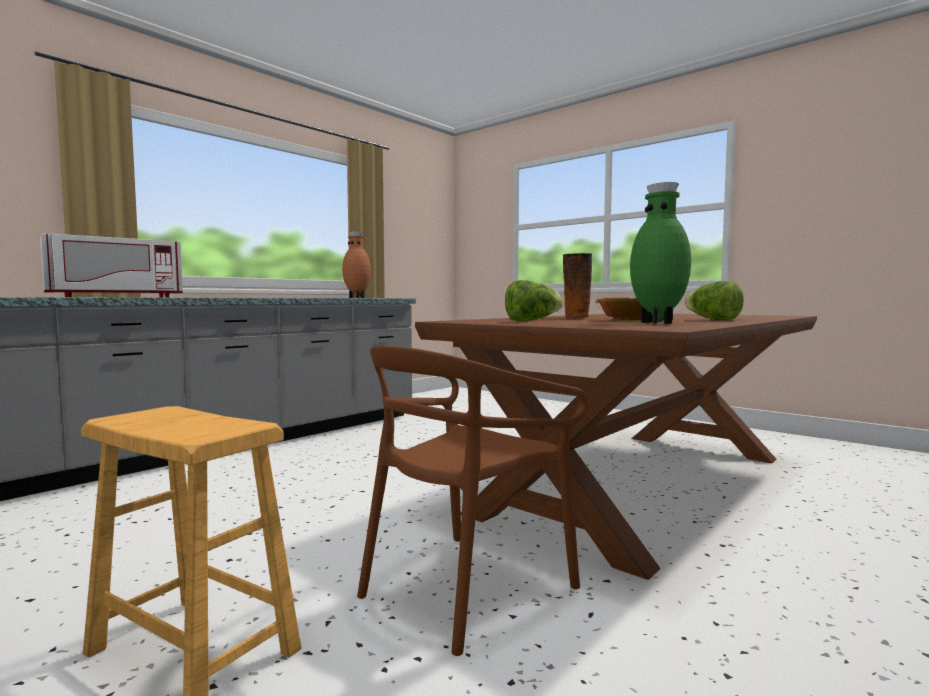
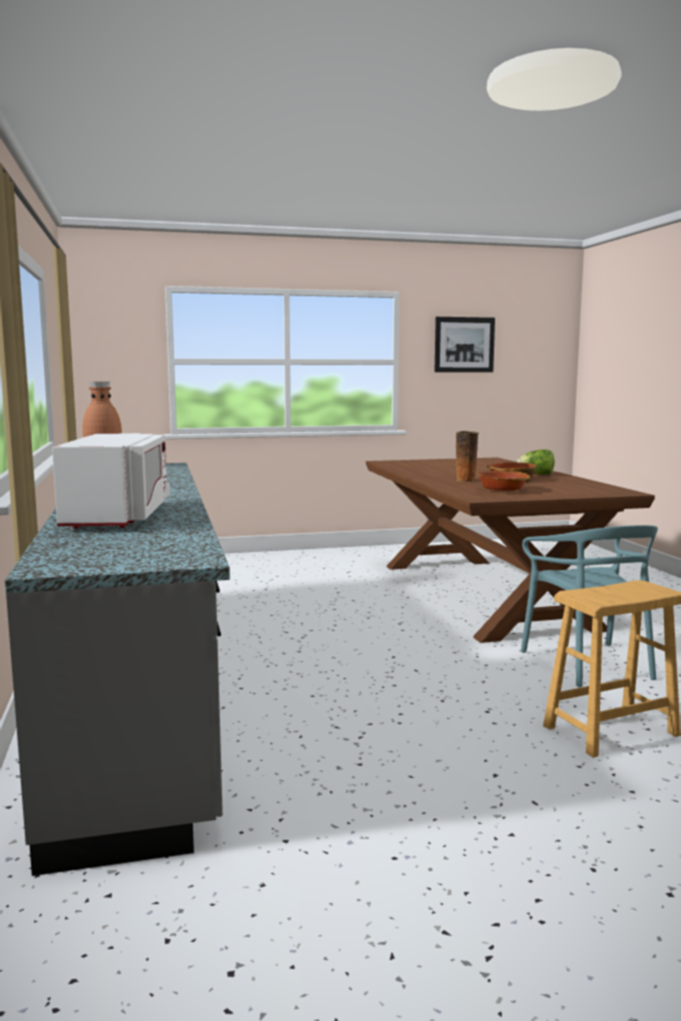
camera: 55 degrees left, 5 degrees up
brown chair [357,346,589,656] -> turquoise chair [521,525,658,687]
lettuce [505,280,563,321] -> bowl [476,471,531,491]
green vase [630,182,691,324] -> none
none -> picture [434,317,495,372]

